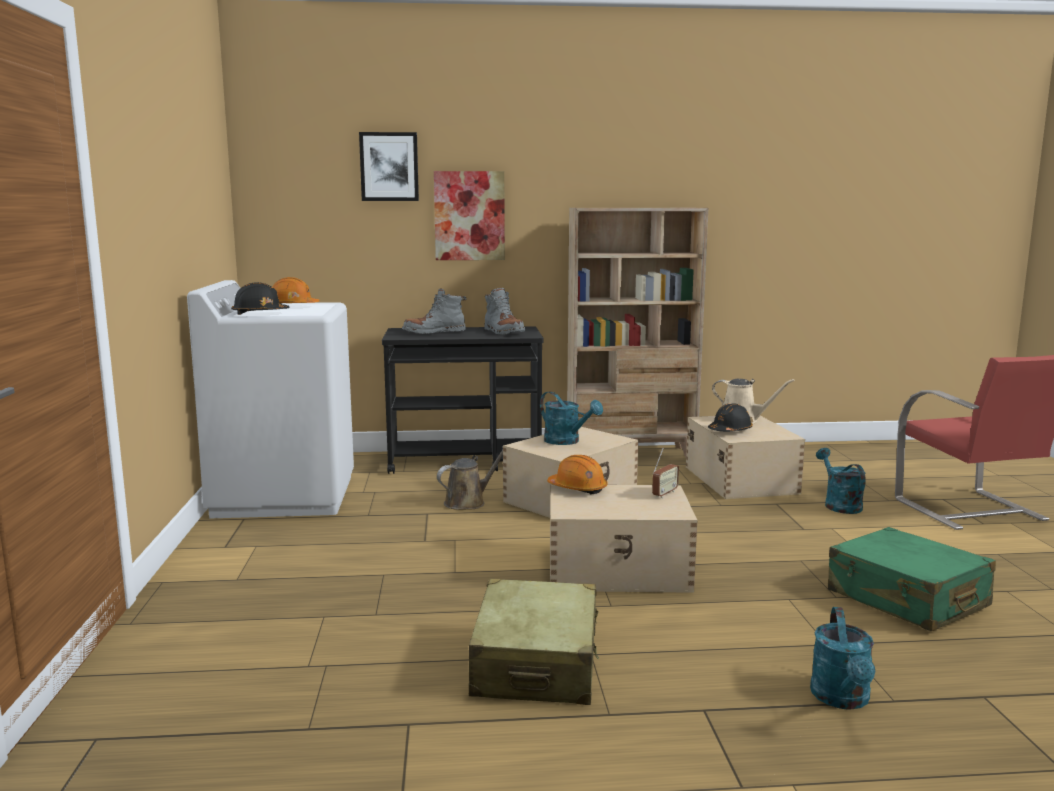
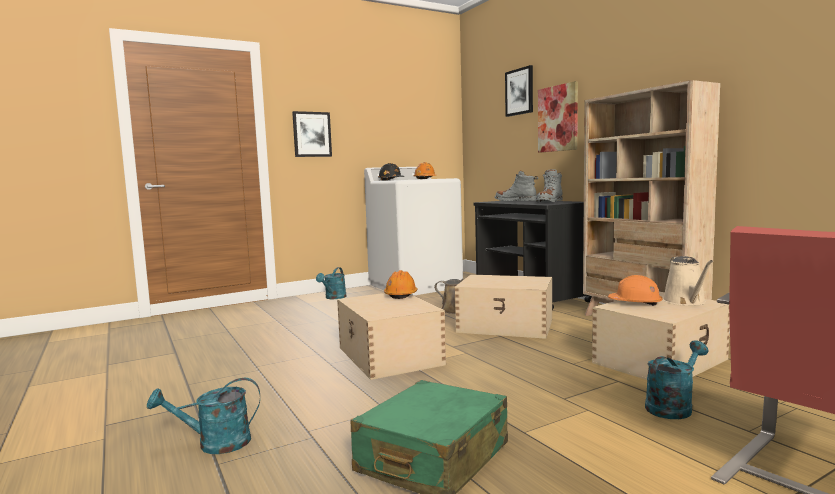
camera: 65 degrees right, 5 degrees down
beige suitcase [469,579,599,705] -> none
turquoise watering can [540,391,603,445] -> turquoise watering can moved to [316,267,346,299]
radio [652,448,679,498] -> none
black hard hat [708,403,753,432] -> orange hard hat [608,275,663,306]
none -> picture [292,111,332,157]

